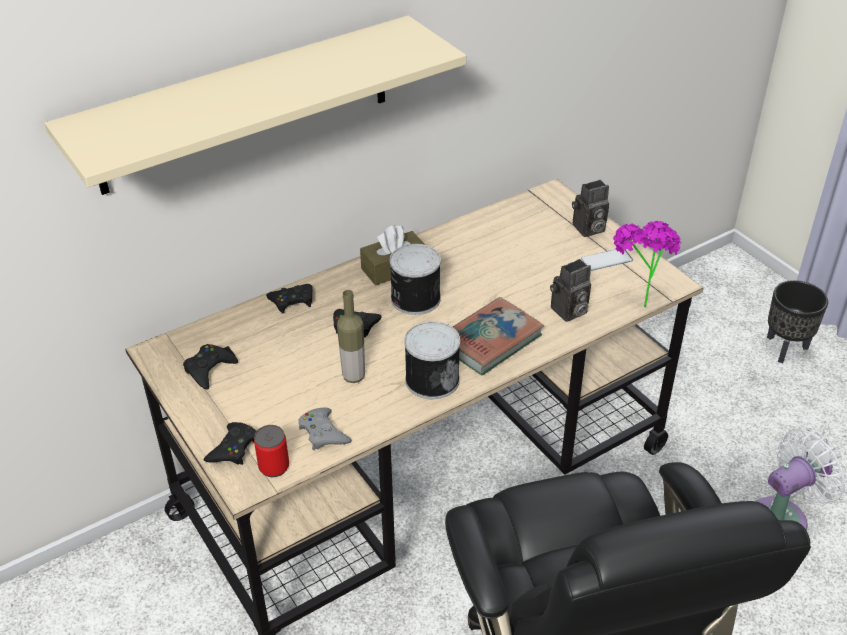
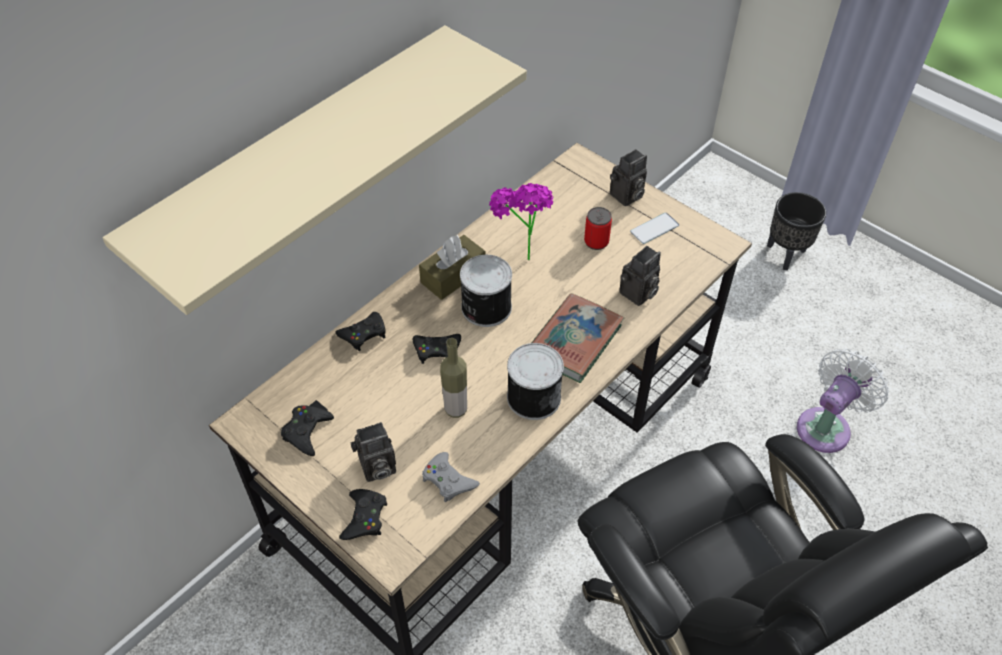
camera: 15 degrees left, 10 degrees up
can [254,425,289,477] -> can moved to [584,207,612,250]
potted plant [613,221,681,308] -> potted plant moved to [489,183,553,260]
none -> camera [351,422,396,482]

